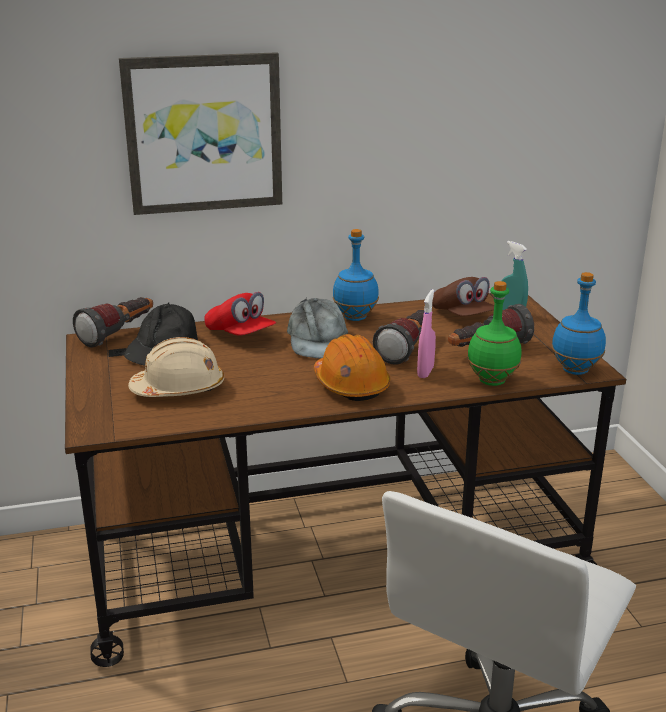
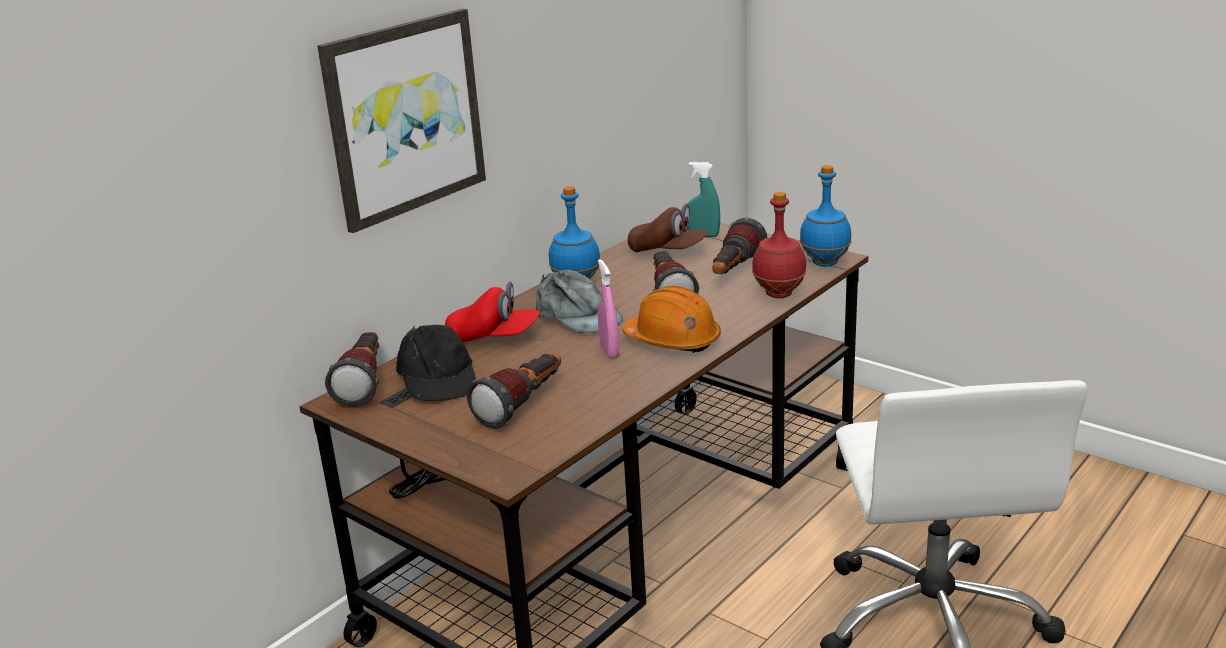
camera: 35 degrees left, 0 degrees up
beige hard hat [128,337,224,397] -> flashlight [467,353,561,429]
pink spray bottle [417,289,436,378] -> pink spray bottle moved to [598,259,619,358]
green bottle [467,281,522,386] -> red bottle [752,192,807,298]

